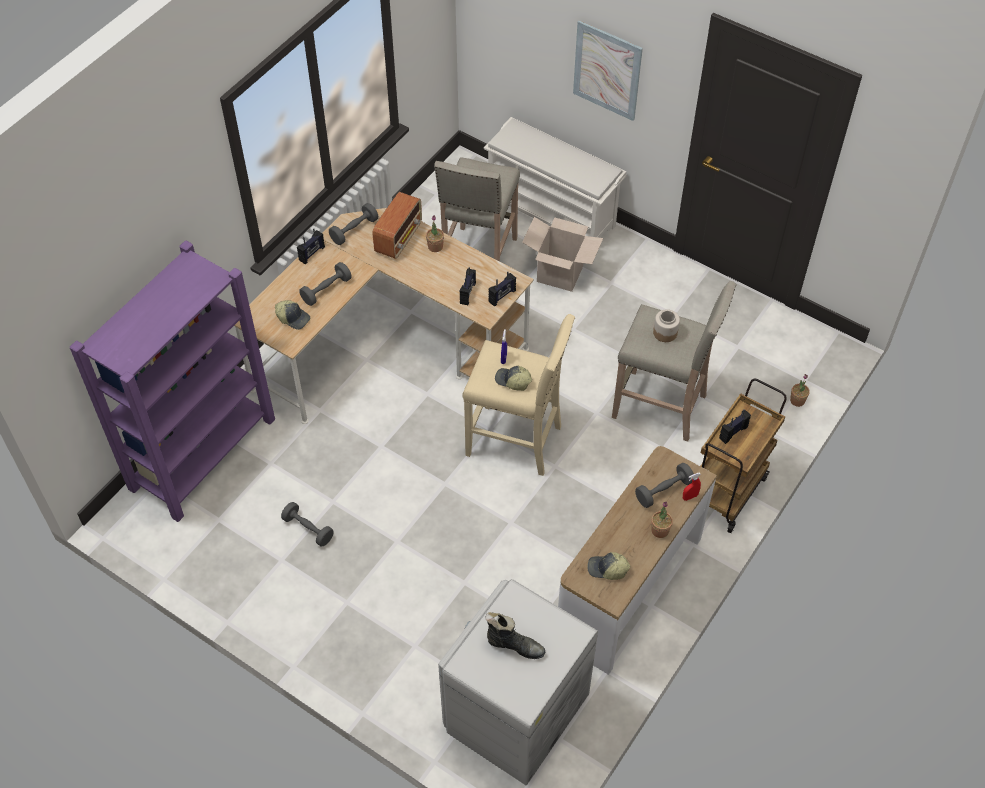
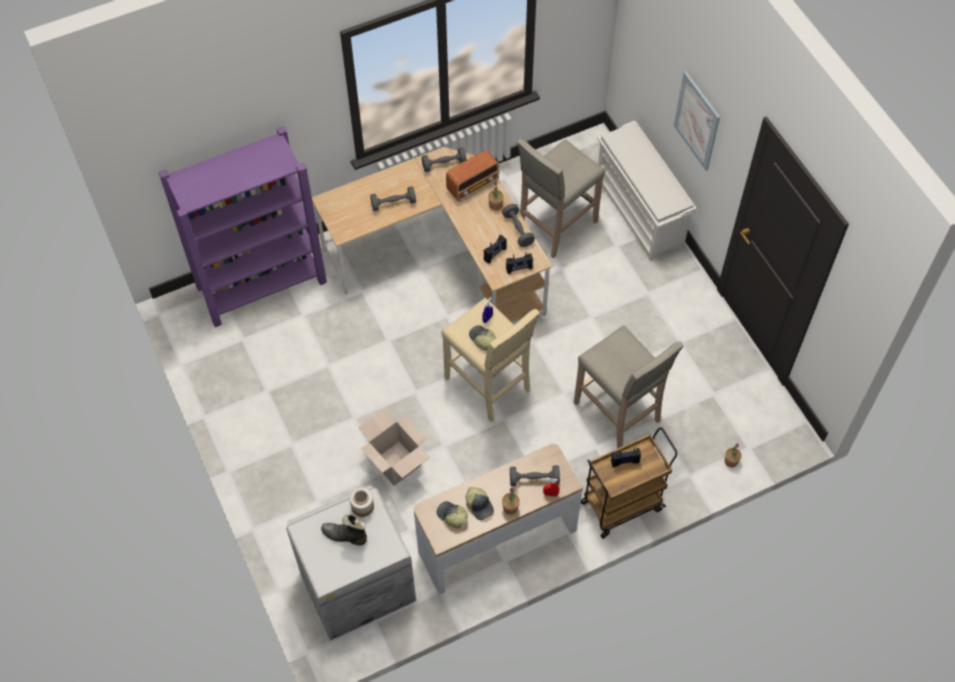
camera: 30 degrees right, 5 degrees up
cap [275,300,310,330] -> cap moved to [466,487,494,520]
grey dumbbell [281,502,334,546] -> grey dumbbell moved to [502,204,535,247]
radio [297,228,325,264] -> none
black boot [485,612,545,659] -> black boot turned 150 degrees clockwise [321,514,367,545]
cardboard box [522,217,603,292] -> cardboard box moved to [359,408,430,486]
jar [653,309,680,342] -> jar moved to [350,488,374,517]

